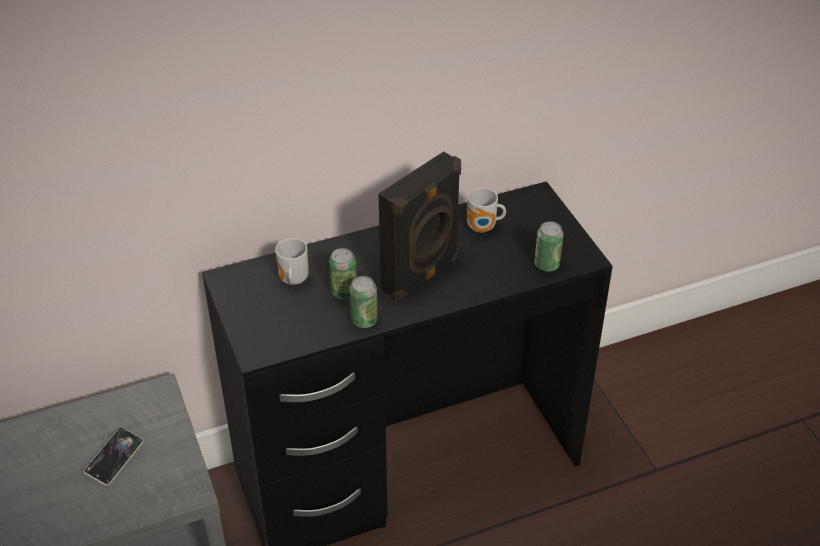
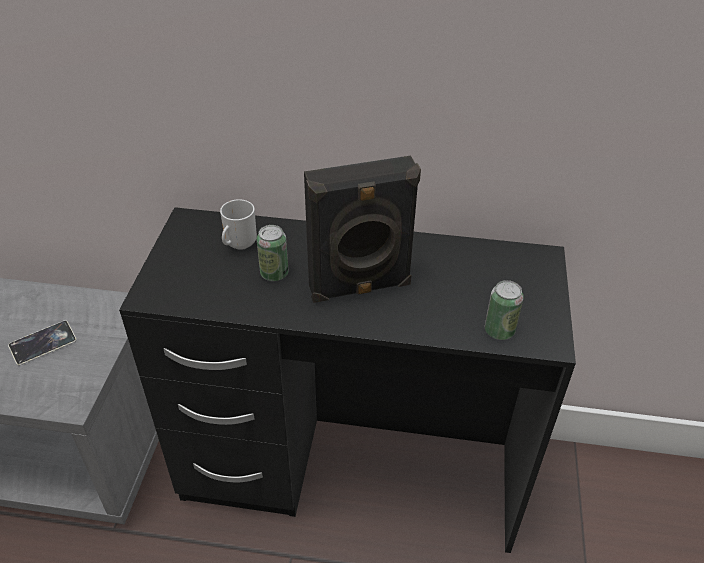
camera: 30 degrees right, 0 degrees up
can [349,276,378,328] -> none
mug [467,188,506,233] -> none

